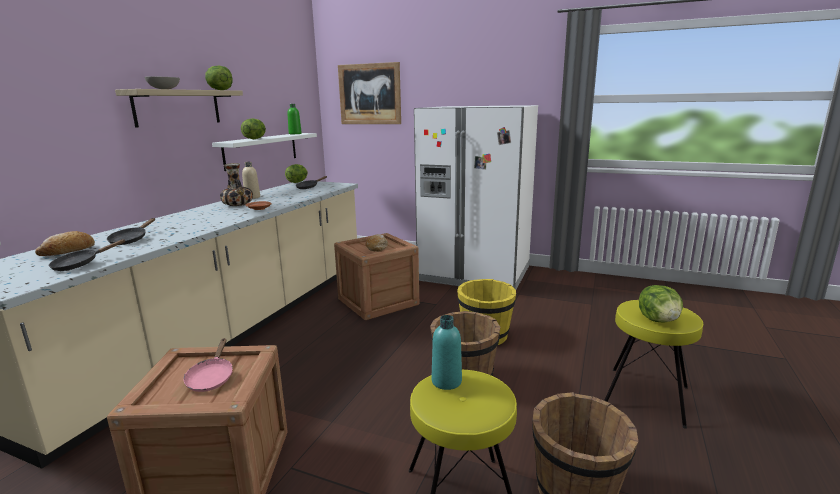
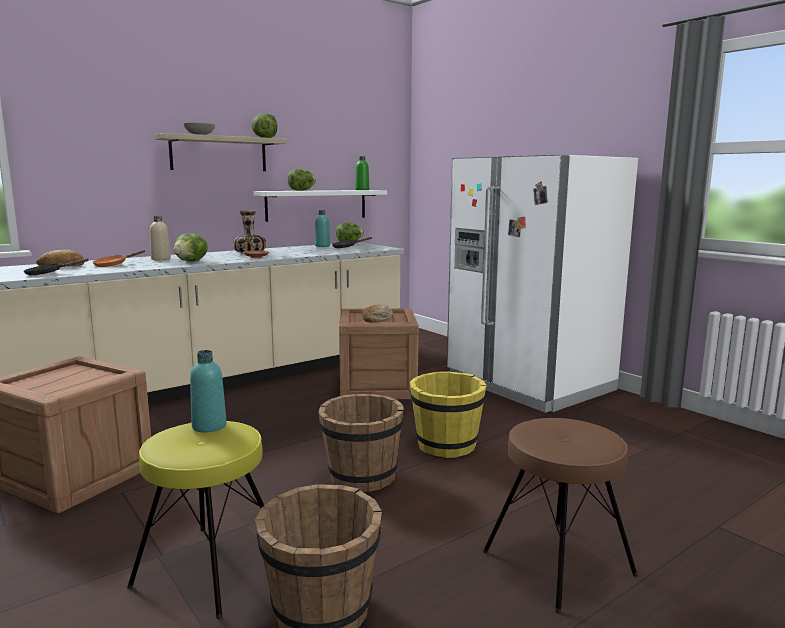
camera: 30 degrees right, 5 degrees down
black frying pan [107,218,155,245] -> orange frying pan [93,250,145,267]
pink frying pan [183,338,233,392] -> none
beige bottle [242,162,260,199] -> beige bottle moved to [150,216,171,260]
picture [338,62,401,124] -> none
yellow stool [604,300,703,429] -> brown stool [483,418,638,614]
lettuce [639,285,683,323] -> lettuce moved to [173,233,208,261]
none -> turquoise bottle [315,210,330,247]

